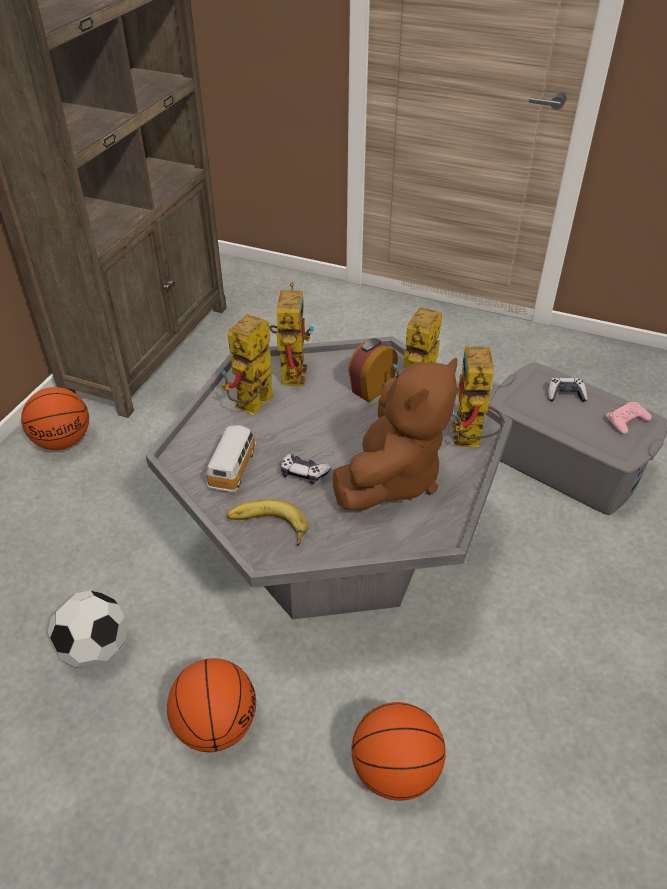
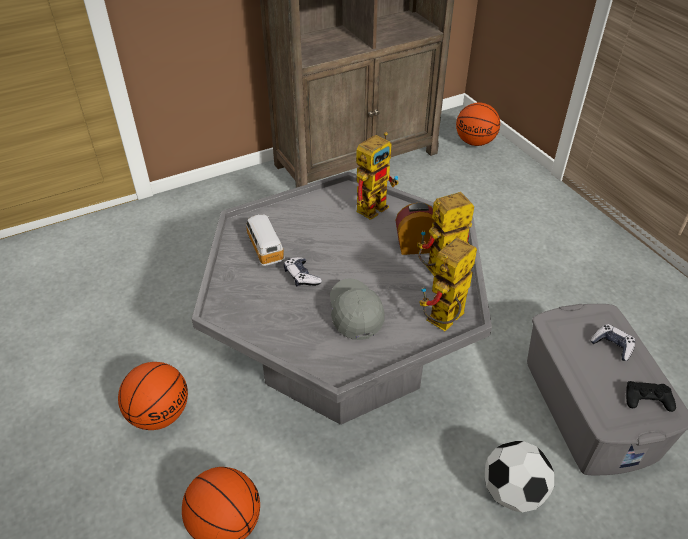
camera: 40 degrees right, 0 degrees up
basketball [21,387,89,450] -> basketball moved to [456,103,500,146]
football [48,591,128,668] -> football moved to [485,441,554,512]
toy car [206,425,256,492] -> toy car turned 75 degrees counterclockwise [244,214,285,266]
toy robot [221,314,273,415] -> none
banana [227,500,308,546] -> none
brown plush toy [333,358,457,511] -> grey cap [330,278,385,340]
pink game controller [606,402,652,434] -> black game controller [626,381,676,412]

